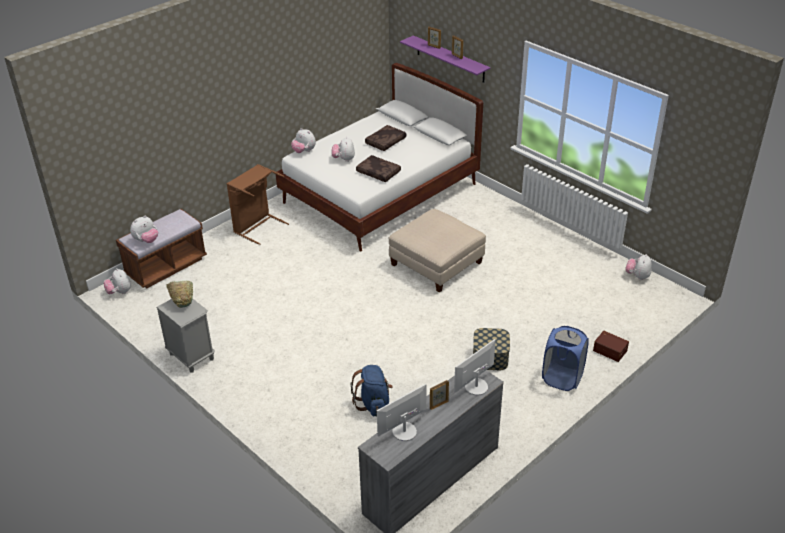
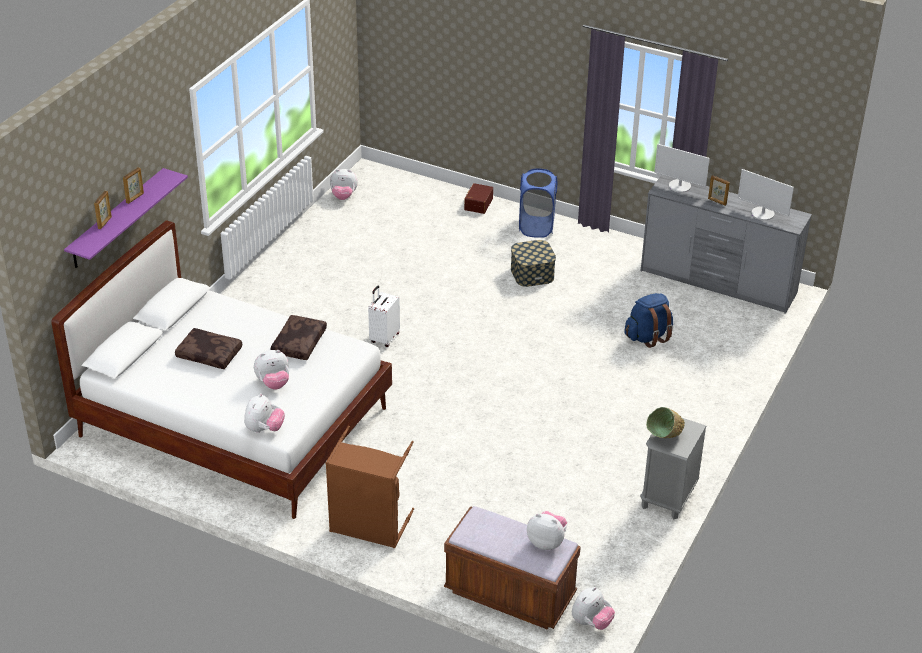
camera: 110 degrees left, 0 degrees up
beige ottoman [389,209,486,293] -> white suitcase [368,285,400,347]

